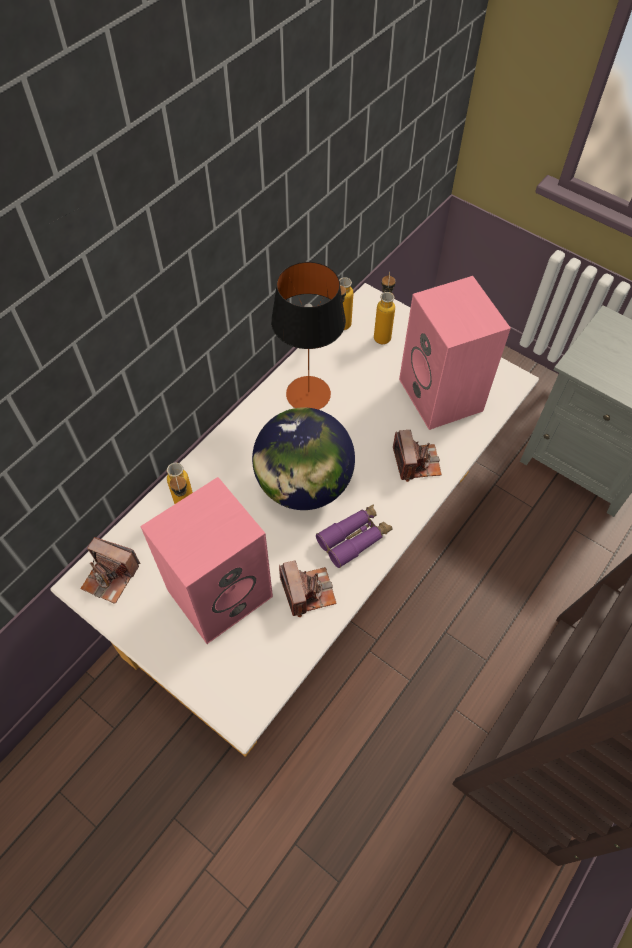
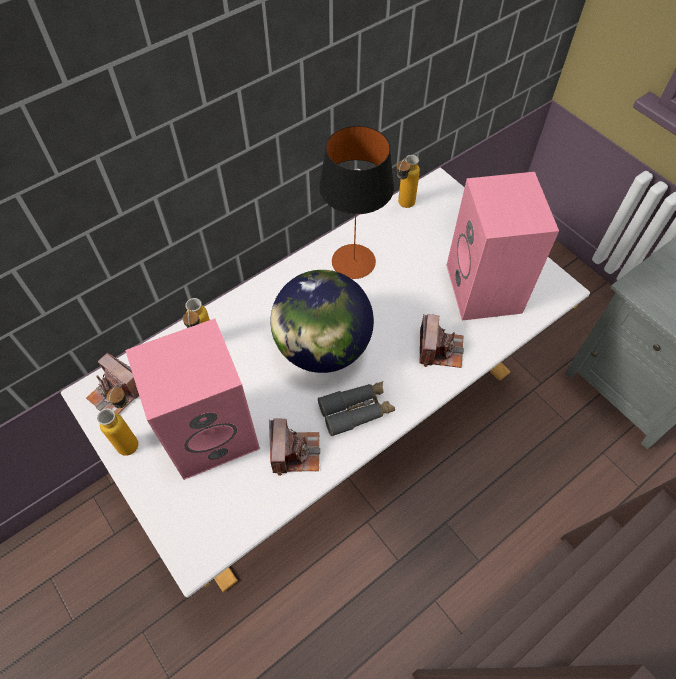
camera: 15 degrees right, 0 degrees up
purple binoculars [316,504,392,568] -> grey binoculars [318,381,395,437]
bottle [374,272,395,344] -> bottle moved to [97,385,138,456]

